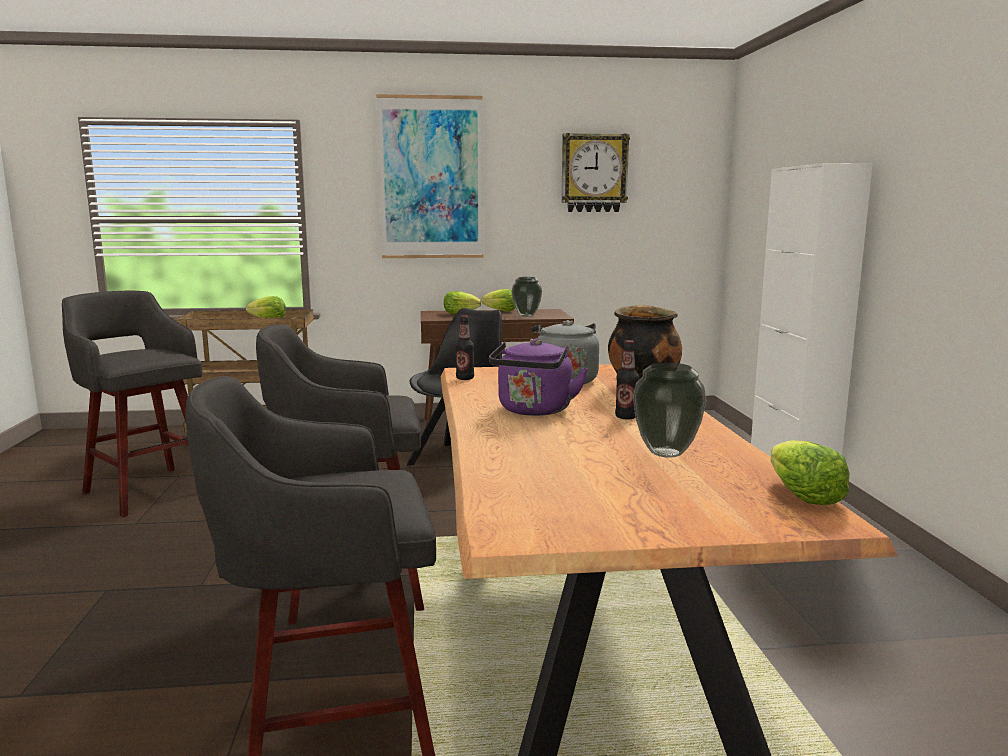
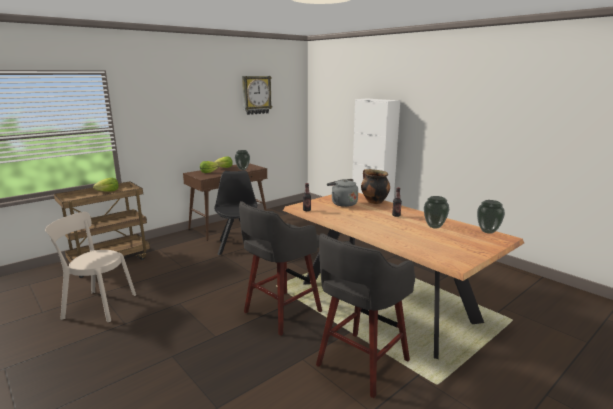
camera: 35 degrees left, 5 degrees up
grey stool [62,291,203,517] -> beige chair [45,212,136,322]
picture [376,94,483,258] -> none
purple kettle [489,339,588,416] -> none
lettuce [771,440,850,505] -> vase [477,200,505,234]

